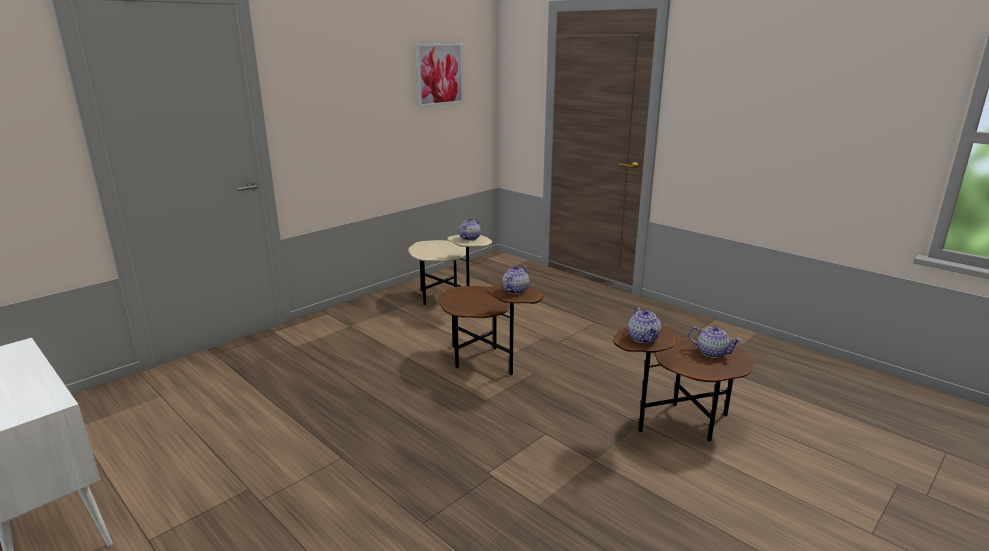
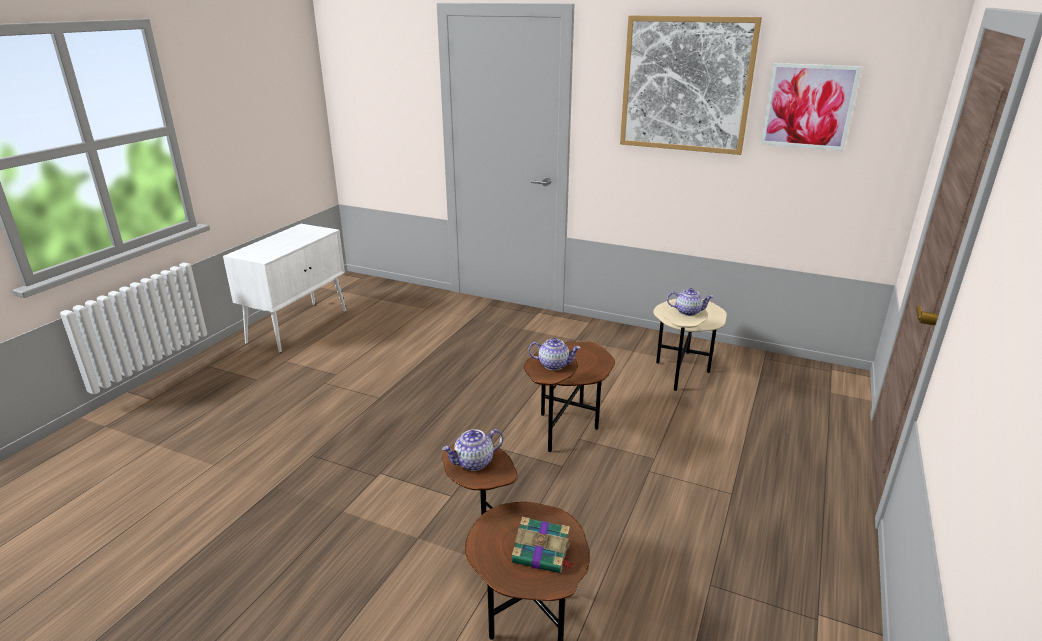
camera: 70 degrees right, 5 degrees up
teapot [689,326,742,358] -> book [512,517,573,573]
none -> picture [620,16,762,155]

